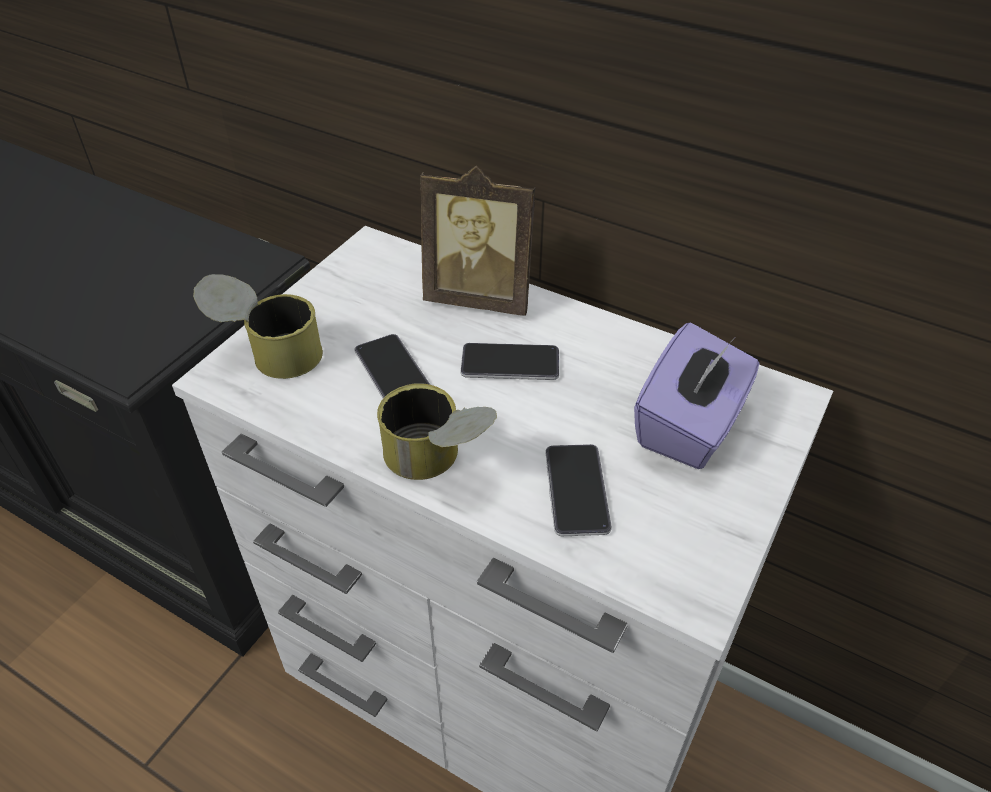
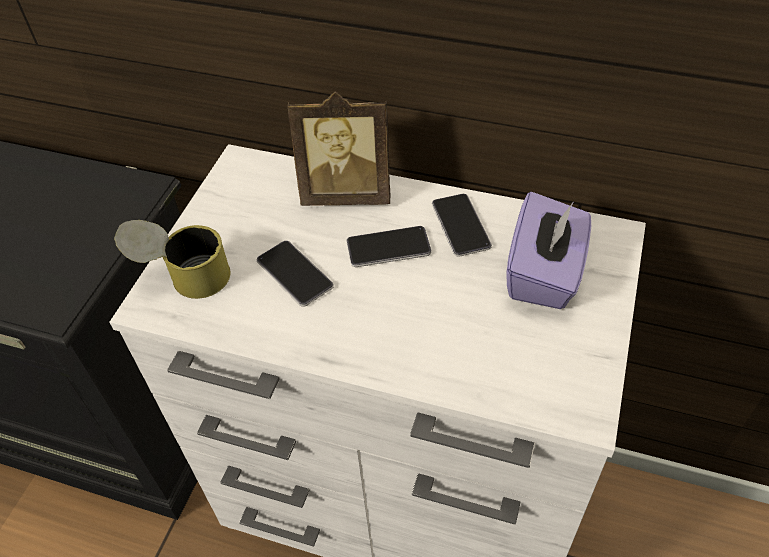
camera: 10 degrees left, 5 degrees up
can [377,383,497,480] -> none
phone [545,444,612,536] -> phone moved to [432,194,492,257]

